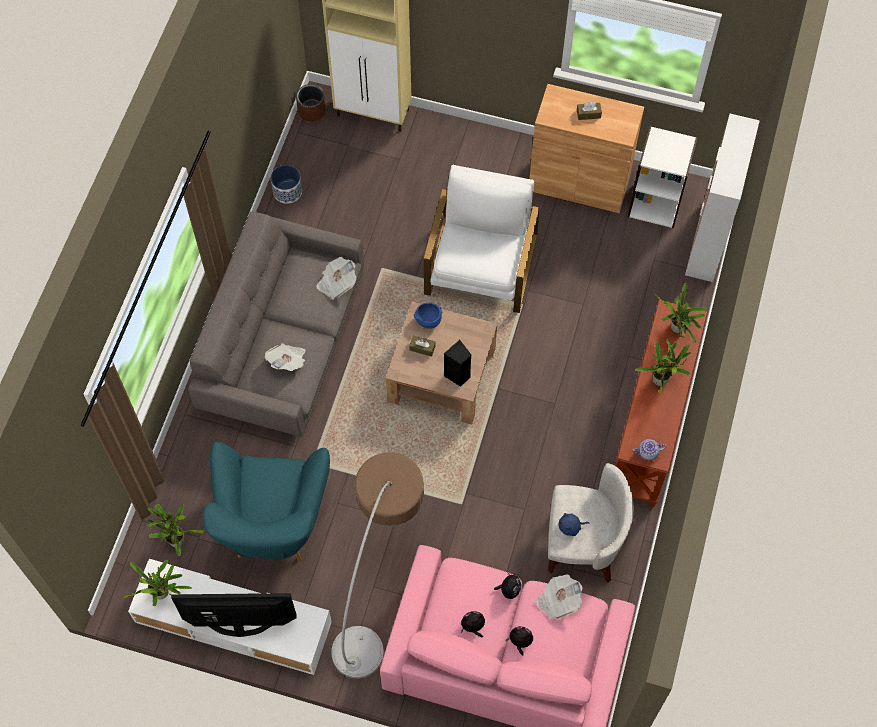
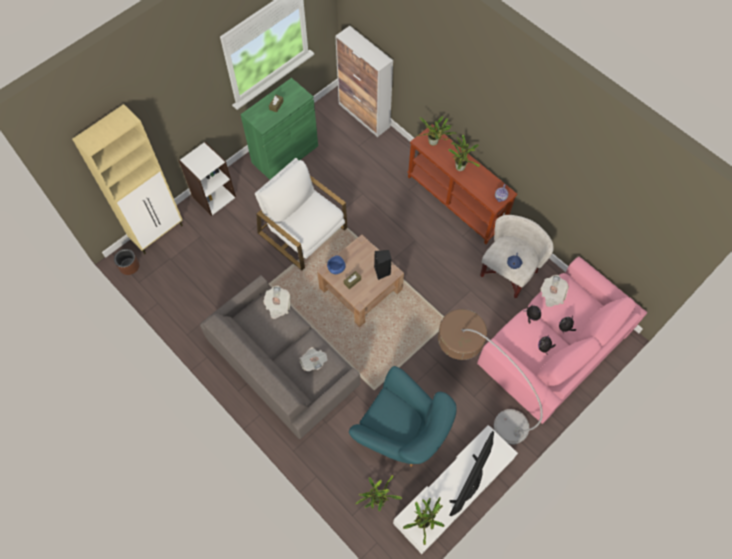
camera: 60 degrees left, 0 degrees up
planter [271,165,302,204] -> none
brown cabinet [529,84,644,213] -> green cabinet [240,78,318,180]
white bookcase [628,126,697,228] -> white bookcase moved to [179,142,236,216]

